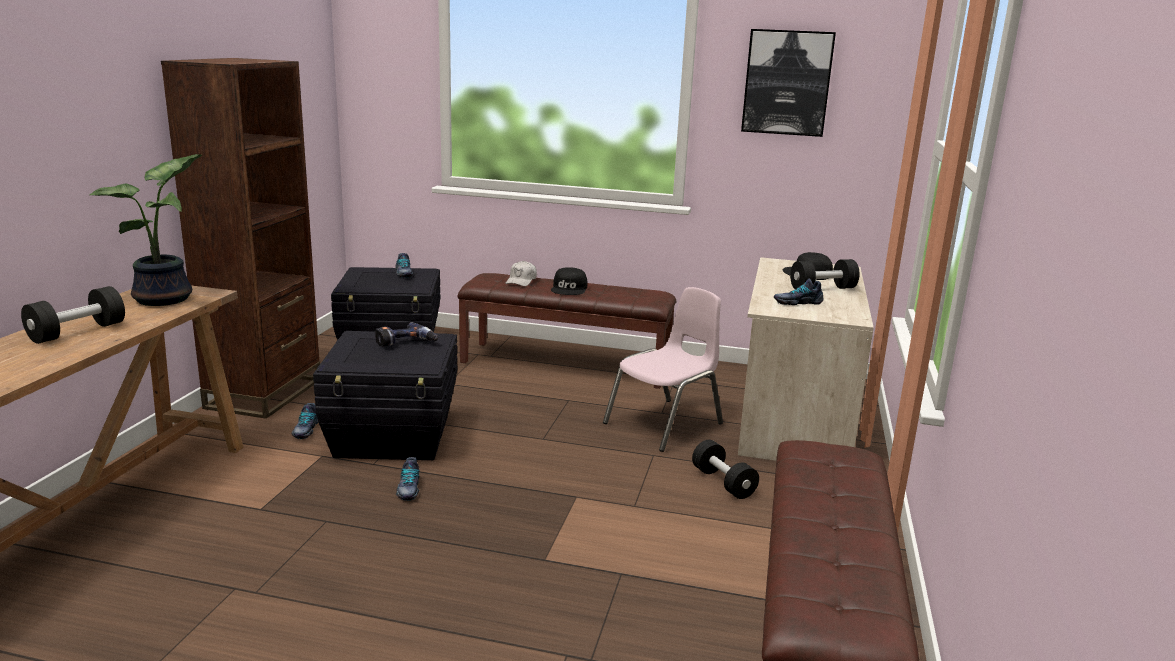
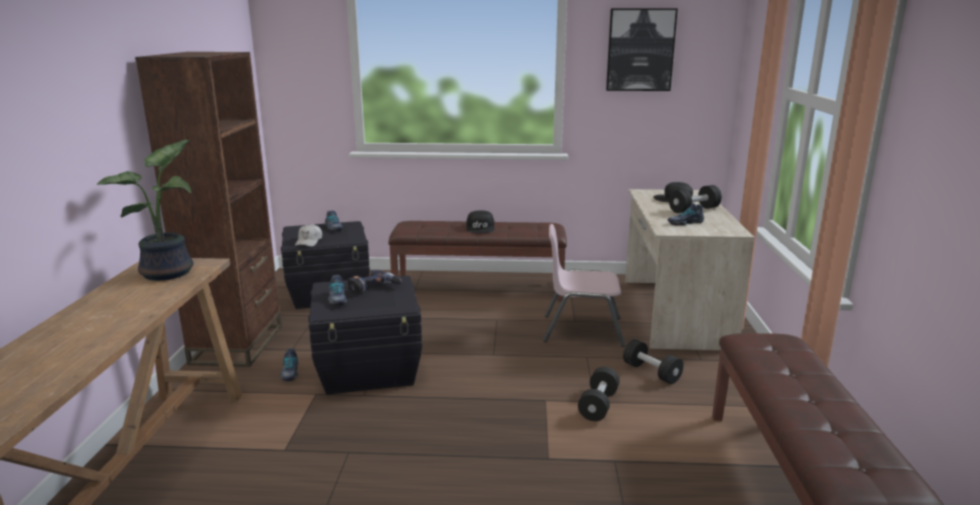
camera: 10 degrees left, 0 degrees up
black dumbbell [21,286,125,344] -> black dumbbell moved to [578,367,620,421]
shoe [396,457,420,501] -> shoe moved to [328,275,347,306]
white cap [505,261,537,286] -> white cap moved to [295,224,322,246]
pink chair [603,287,723,452] -> pink chair turned 120 degrees counterclockwise [543,224,625,347]

